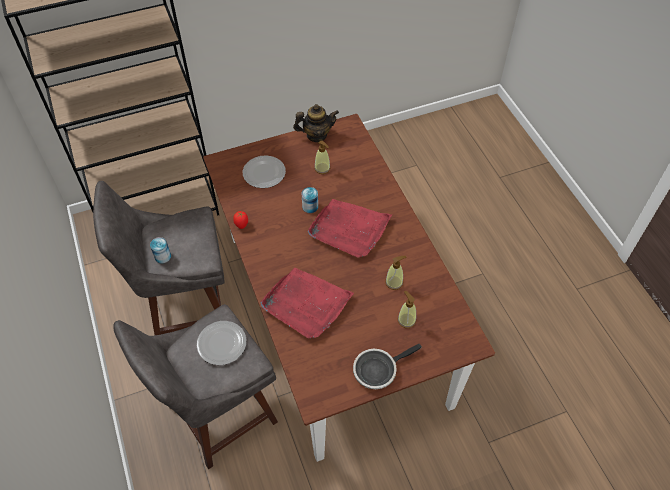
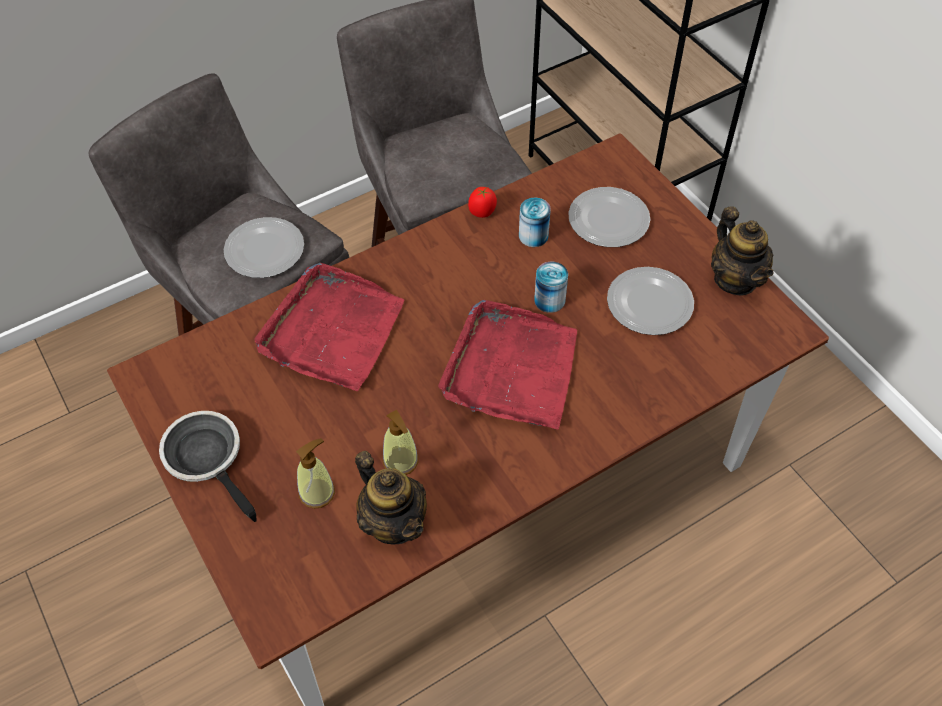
camera: 80 degrees right, 0 degrees up
can [150,237,171,264] -> can moved to [519,198,551,247]
soap dispenser [314,140,330,174] -> plate [607,267,694,335]
none -> teapot [355,451,427,545]

